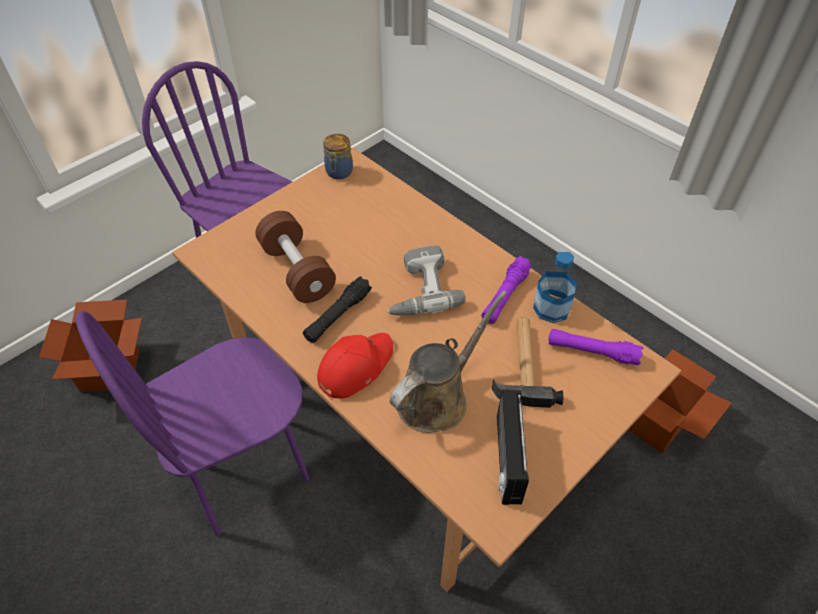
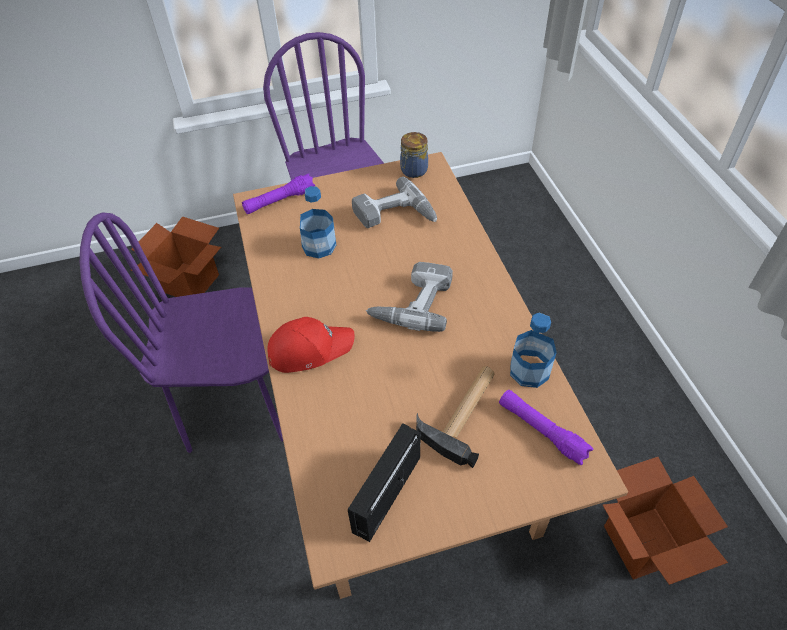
camera: 30 degrees right, 0 degrees up
brown dumbbell [255,211,336,303] -> bottle [300,186,336,259]
black flashlight [303,276,372,343] -> none
brown watering can [390,291,507,433] -> none
purple flashlight [481,256,532,324] -> purple flashlight moved to [242,173,315,214]
none -> power drill [352,177,437,228]

